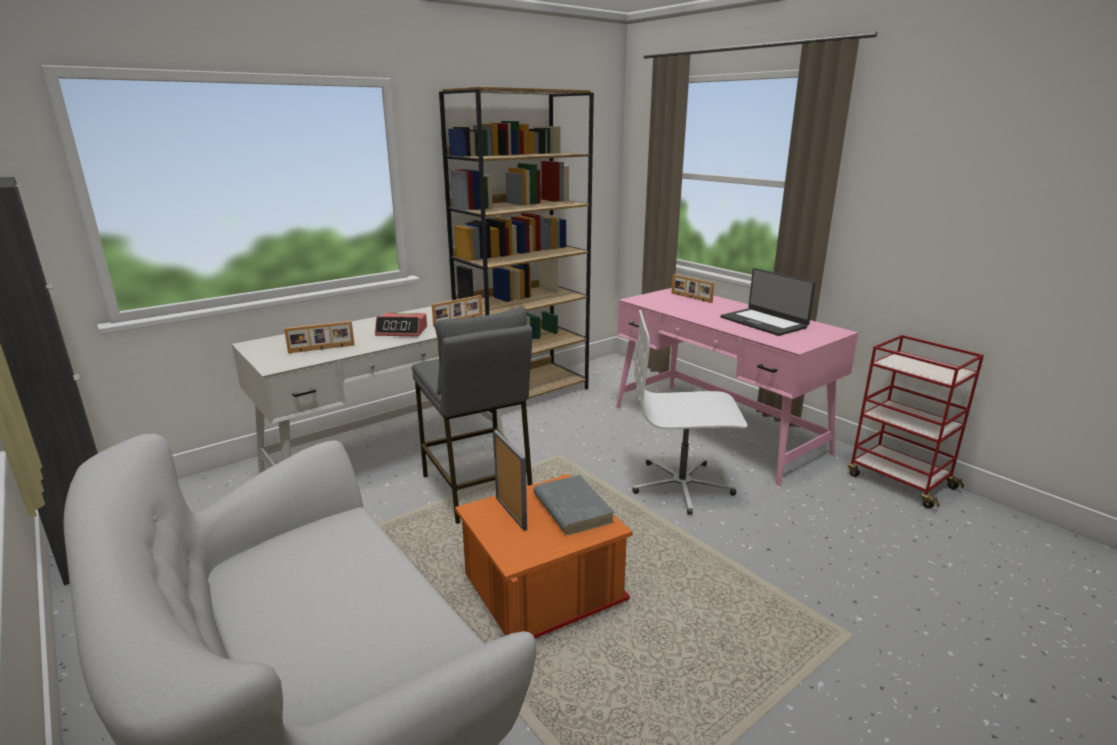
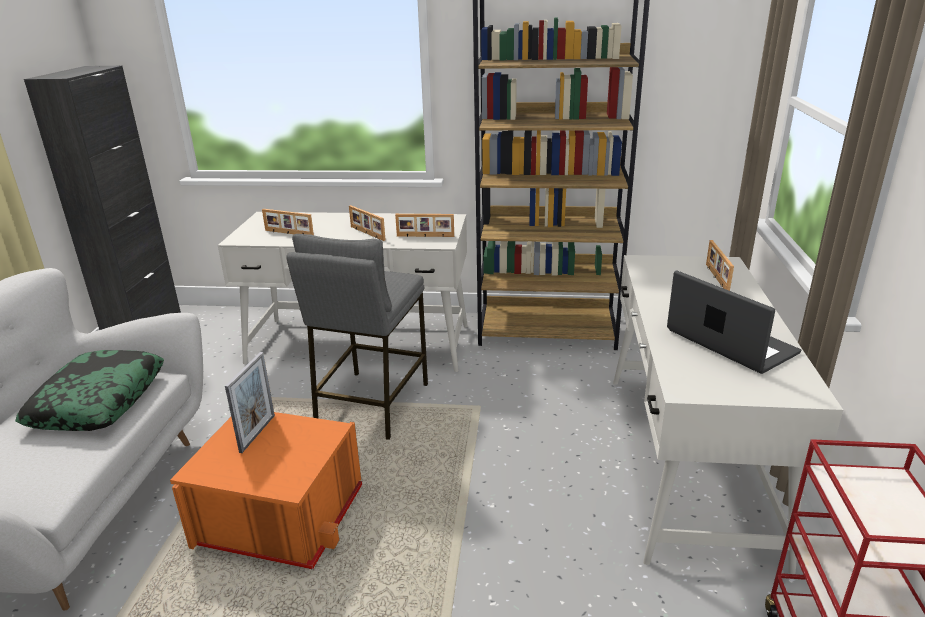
camera: 45 degrees right, 5 degrees up
alarm clock [375,312,427,337] -> picture frame [349,205,385,241]
grey book [533,475,614,535] -> none
pink desk [616,288,859,486] -> white desk [613,255,843,574]
white office chair [632,310,748,515] -> none
laptop [720,268,816,336] -> laptop turned 135 degrees clockwise [667,270,801,374]
none -> pillow [15,350,164,431]

